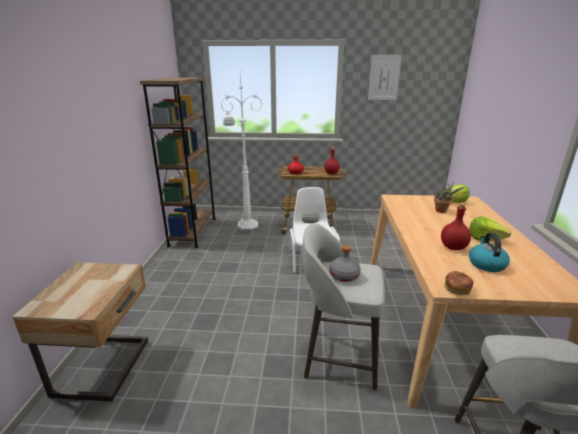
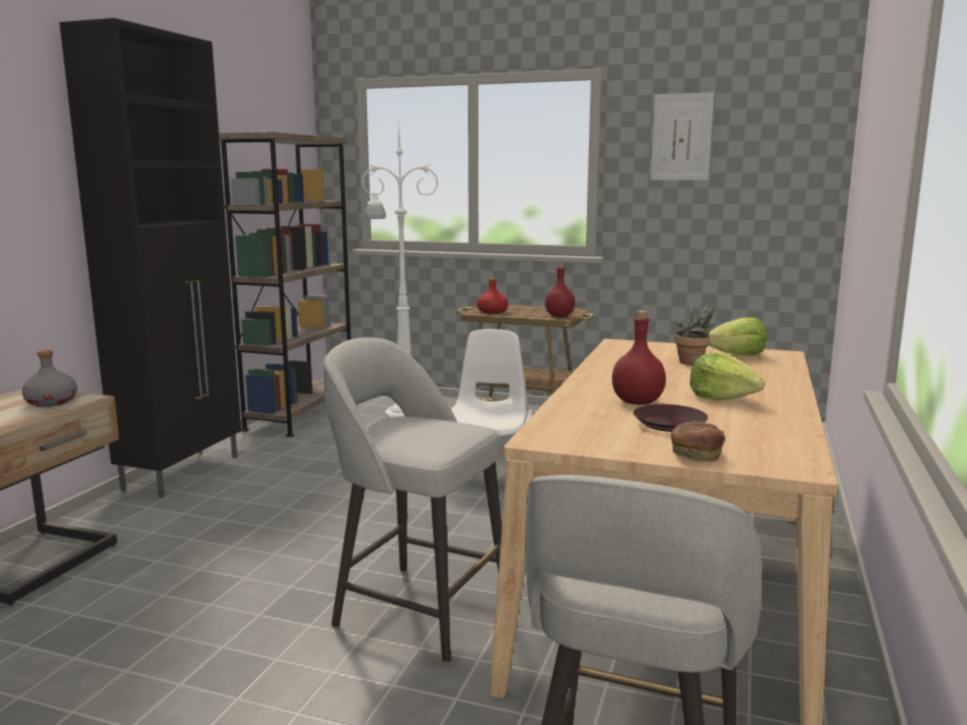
camera: 15 degrees right, 10 degrees down
grey bottle [330,245,361,282] -> grey bottle moved to [22,350,77,407]
bread [444,271,473,295] -> bread moved to [671,421,725,462]
kettle [469,233,510,272] -> brown plate [633,404,708,432]
none -> black cabinet [59,18,241,498]

